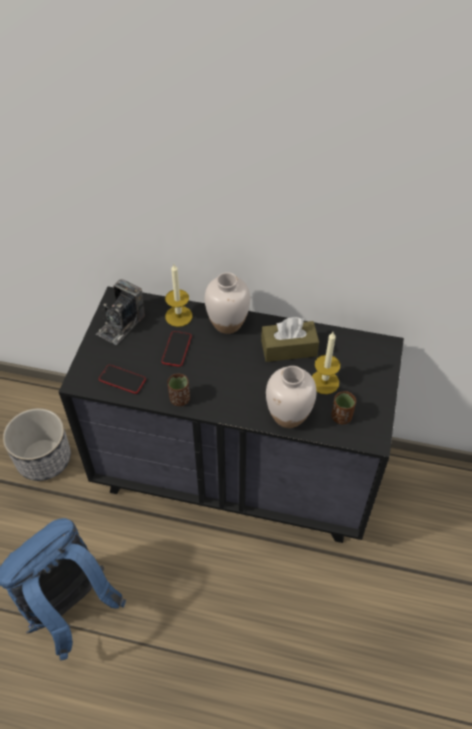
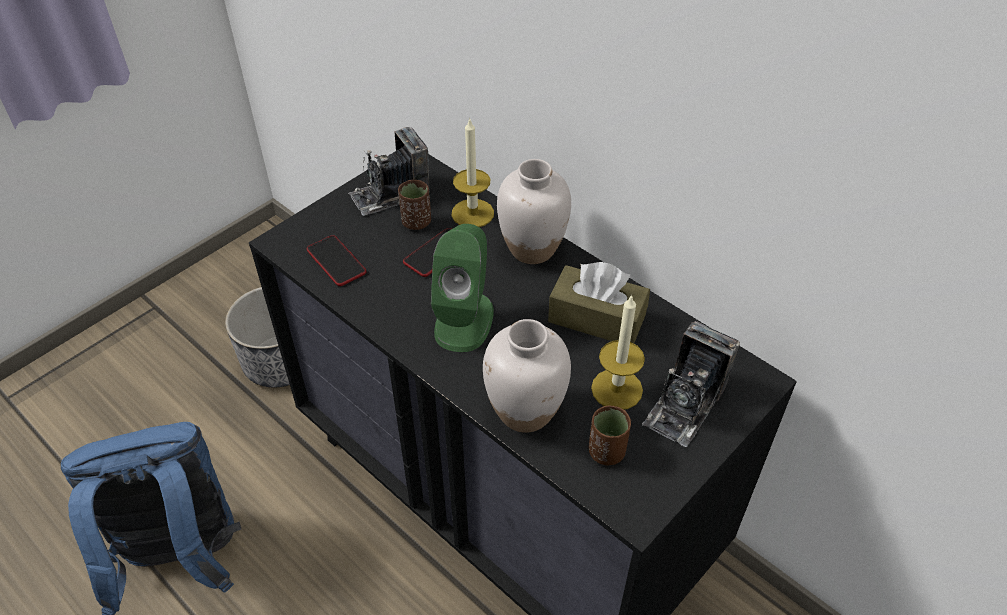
camera: 30 degrees right, 5 degrees down
brown cup [167,373,190,406] -> brown cup moved to [398,180,431,230]
none -> green speaker [431,224,494,352]
none -> camera [642,321,740,447]

